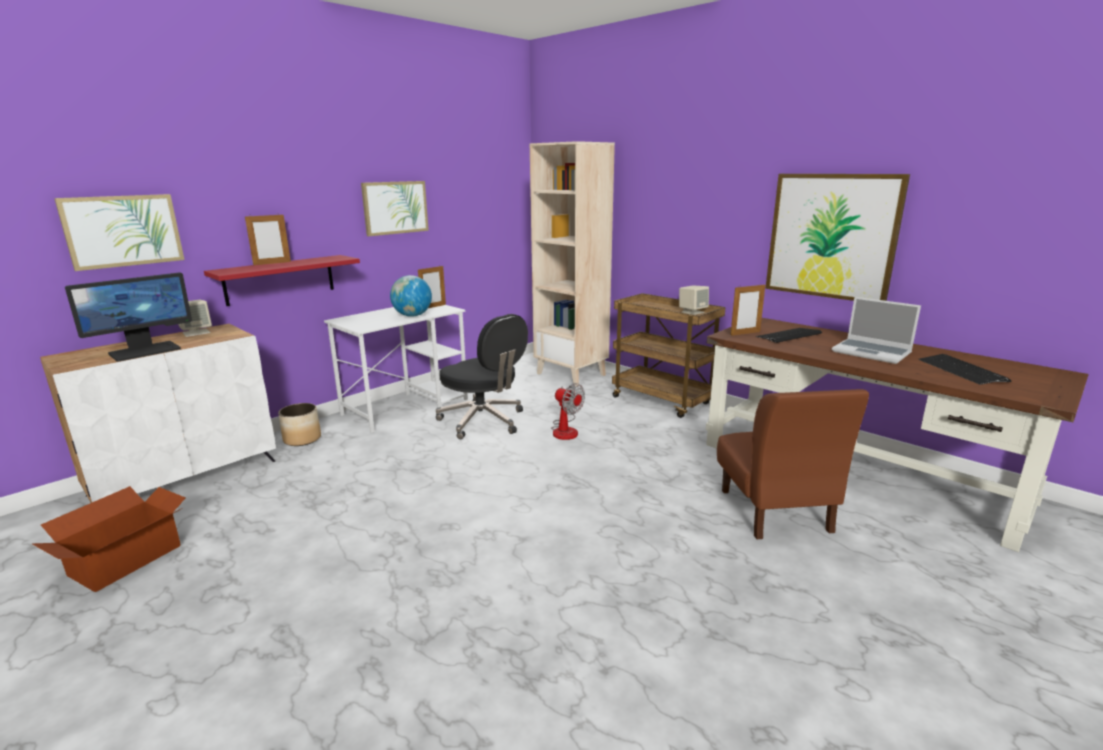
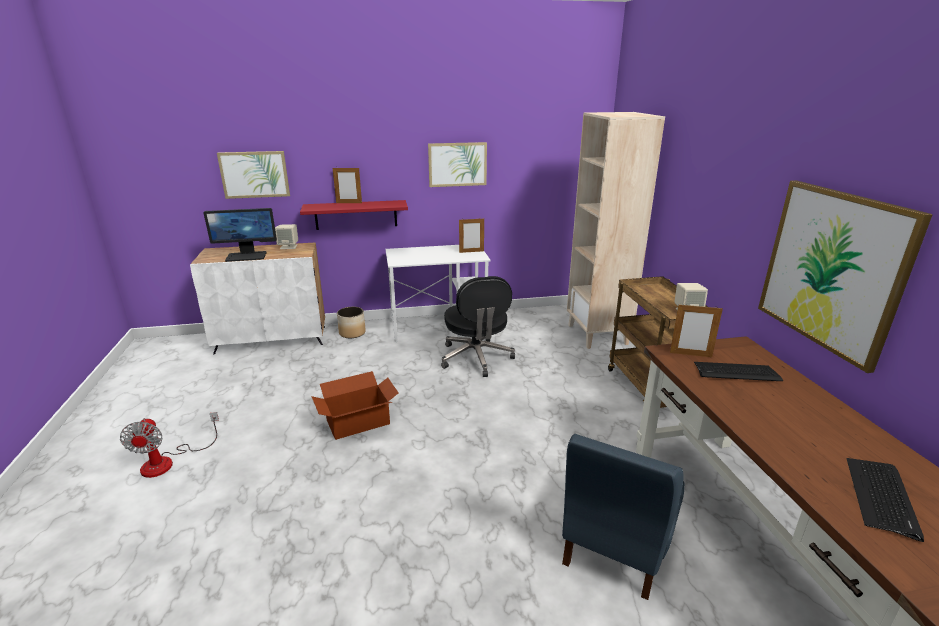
camera: 35 degrees right, 5 degrees up
cardboard box [32,486,186,592] -> cardboard box moved to [311,371,398,440]
globe [390,275,432,317] -> none
fan [551,383,585,440] -> fan moved to [120,412,219,478]
brown chair [717,389,869,539] -> blue chair [562,434,685,600]
laptop [832,297,921,364] -> none

